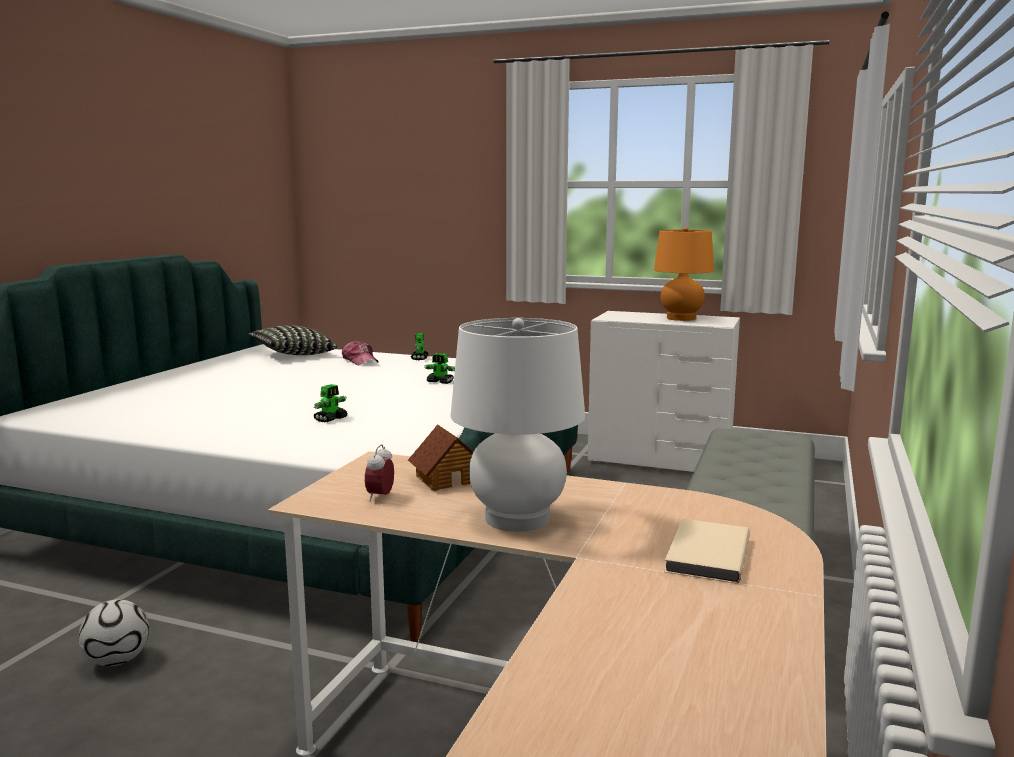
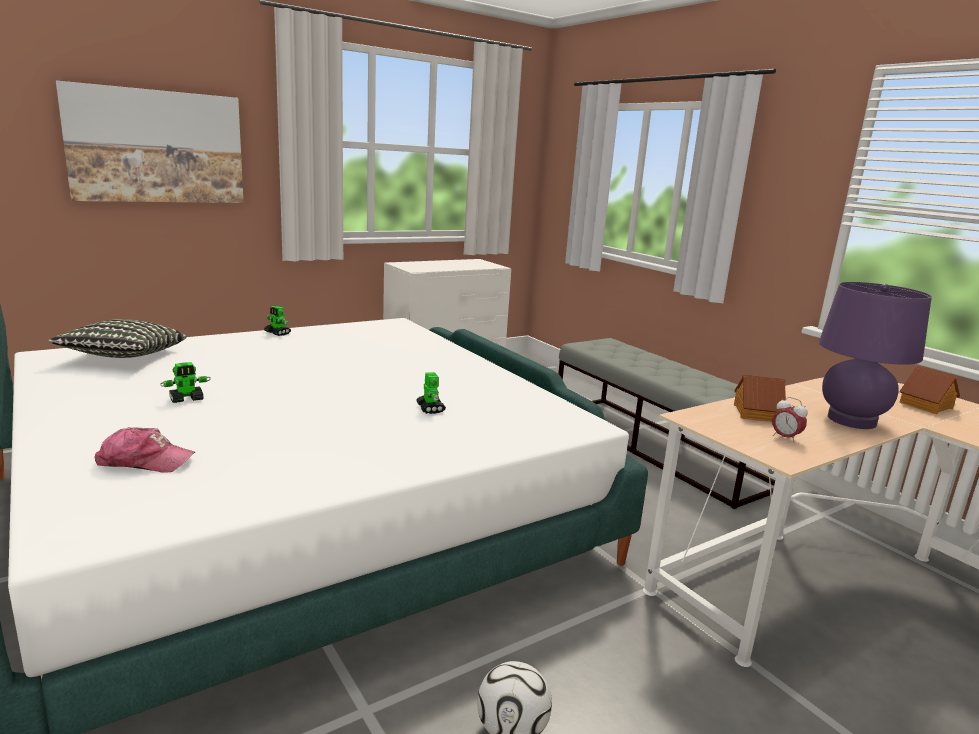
camera: 55 degrees left, 5 degrees up
cap [342,340,379,365] -> cap moved to [94,427,195,473]
toy robot [424,353,455,384] -> toy robot moved to [160,362,211,403]
white table lamp [451,318,585,532] -> purple table lamp [819,282,932,429]
orange table lamp [654,227,714,321] -> none
beige book [664,519,750,584] -> toy house [899,366,960,414]
none -> picture [56,80,244,203]

